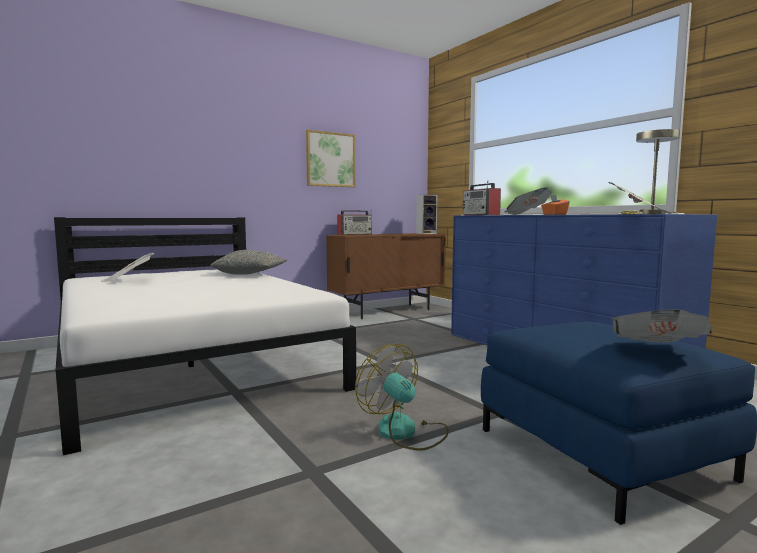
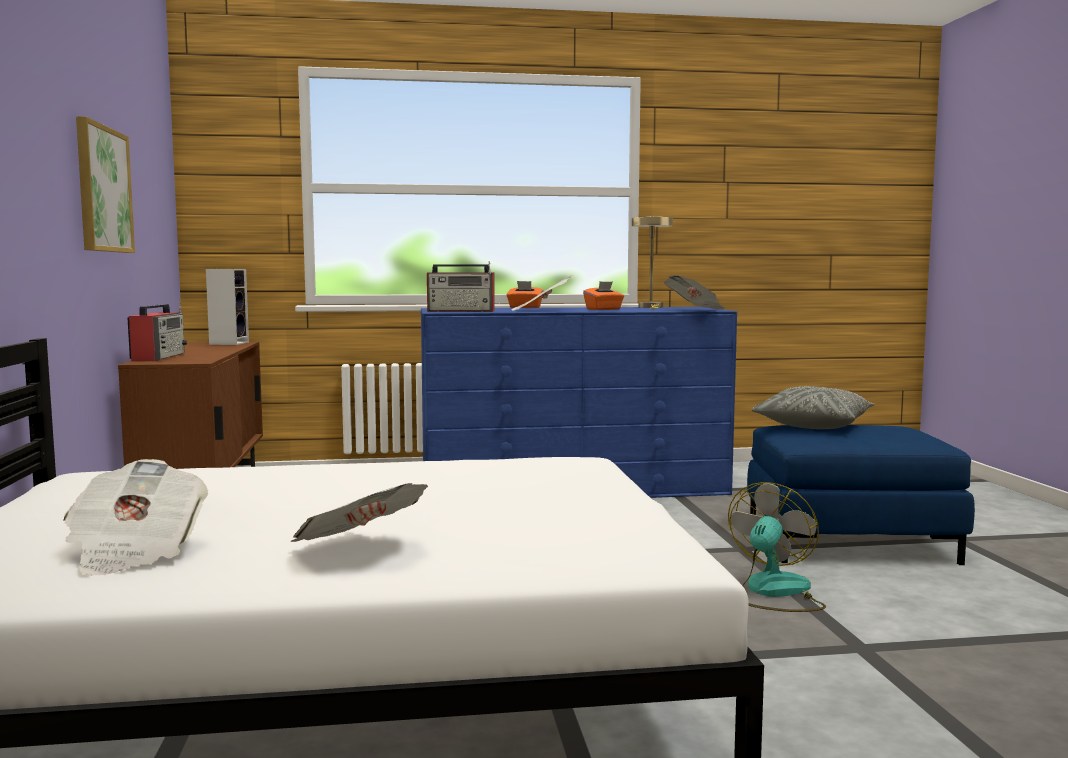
camera: 65 degrees left, 0 degrees up
grey pillow [210,250,288,275] -> grey pillow moved to [751,386,875,429]
fan [355,344,449,451] -> fan turned 135 degrees clockwise [728,482,826,612]
newspaper [612,309,713,343] -> newspaper moved to [290,483,428,542]
none -> orange tissue box [583,281,624,310]

